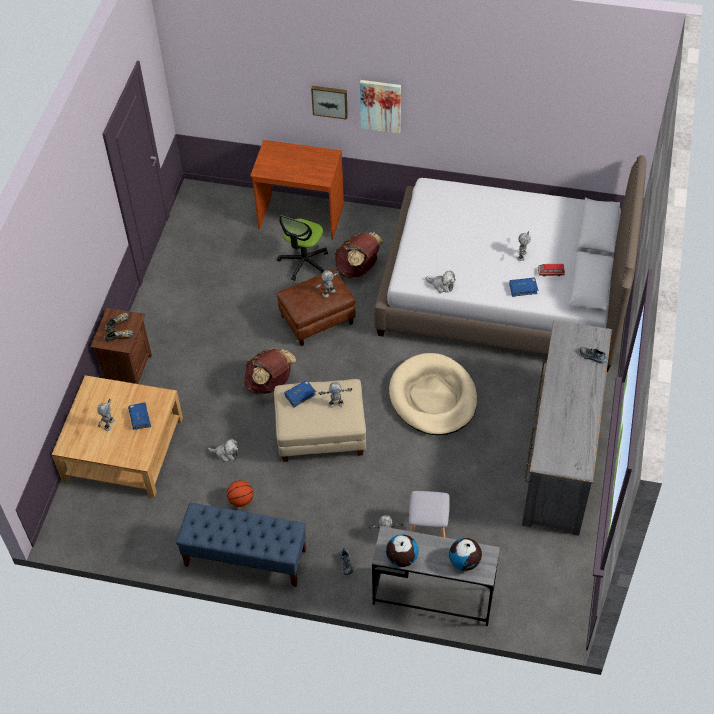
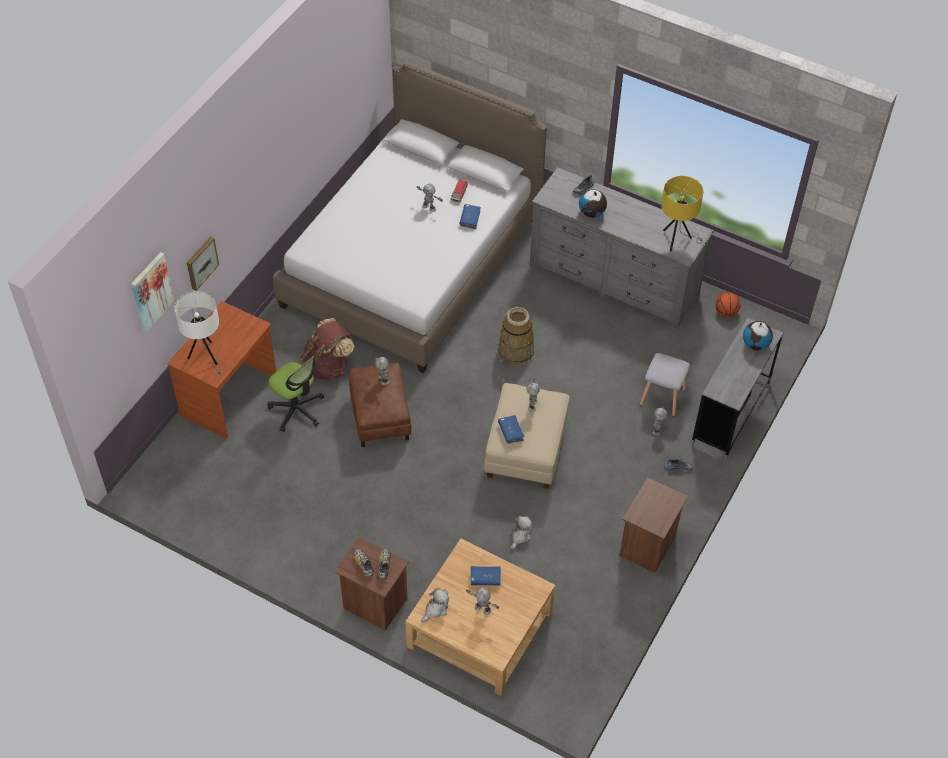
camera: 75 degrees left, 0 degrees up
blue bench [176,503,306,587] -> brown nightstand [619,477,688,573]
basketball [227,480,253,507] -> basketball moved to [715,292,741,317]
brown backpack [244,348,296,394] -> none
picture [360,80,401,134] -> picture moved to [131,252,174,332]
globe [386,534,419,567] -> globe moved to [579,189,607,218]
beige dog bed [389,353,477,435] -> basket [498,307,534,365]
plush toy [425,271,455,293] -> plush toy moved to [421,588,449,622]
none -> white table lamp [174,291,222,375]
none -> yellow table lamp [661,176,704,252]

